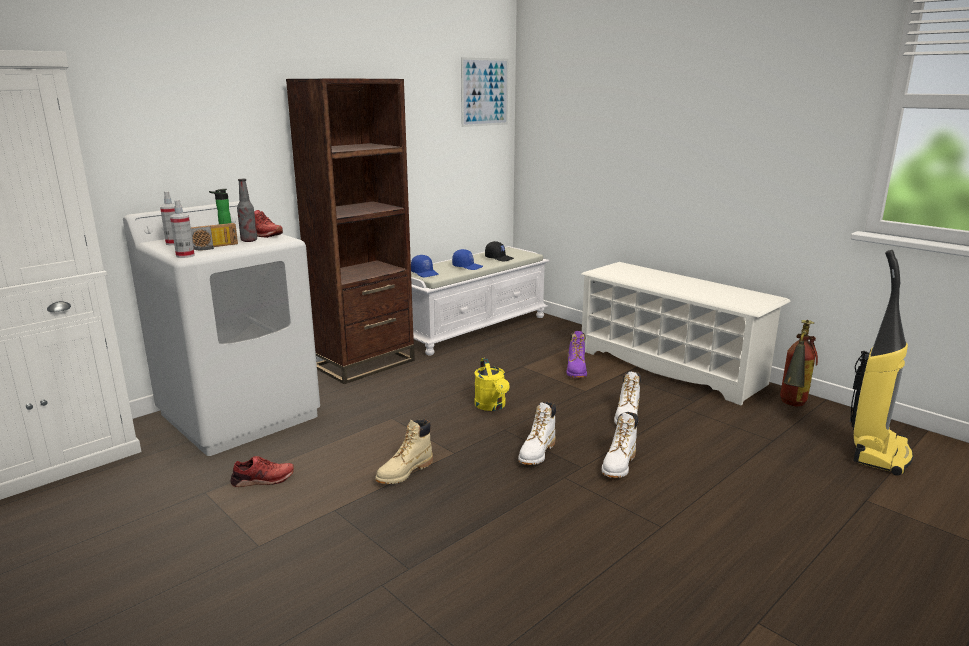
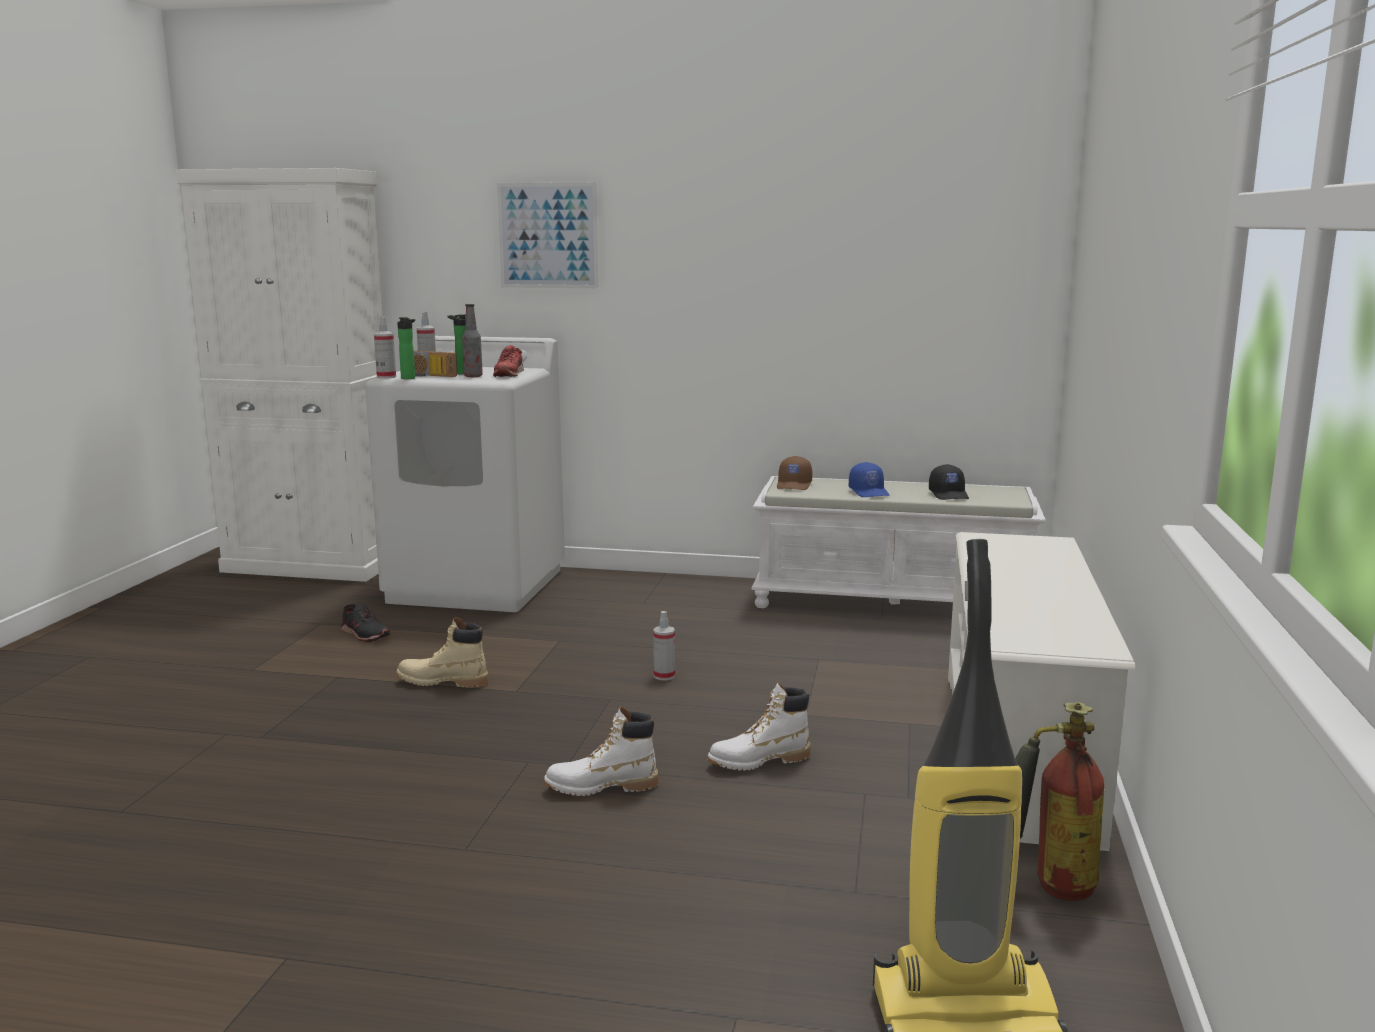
camera: 55 degrees right, 5 degrees down
red shoe [231,456,294,487] -> black shoe [341,604,390,642]
brown bookcase [286,78,415,384] -> none
blue cap [411,255,439,277] -> brown cap [777,456,812,490]
picture [461,57,508,127] -> picture moved to [497,183,598,288]
yellow watering can [474,358,510,411] -> spray bottle [653,611,675,680]
white boot [518,402,556,465] -> none
purple boot [567,331,587,378] -> none
none -> bottle [397,317,415,379]

